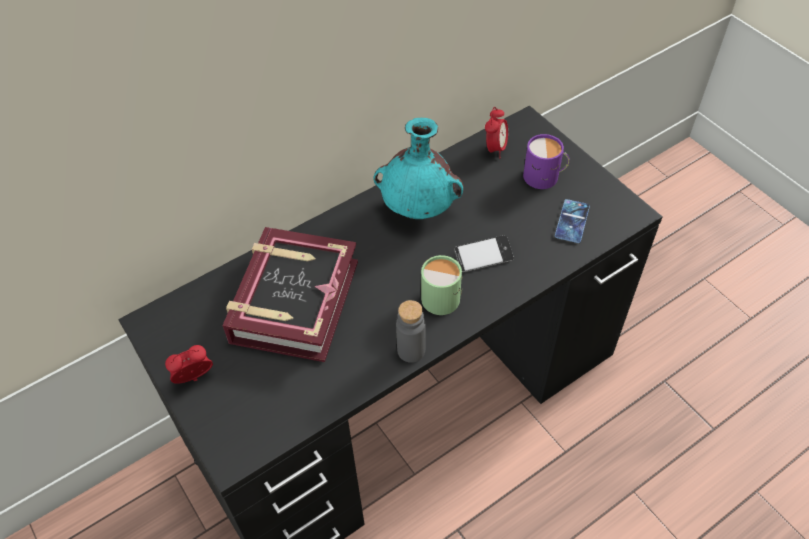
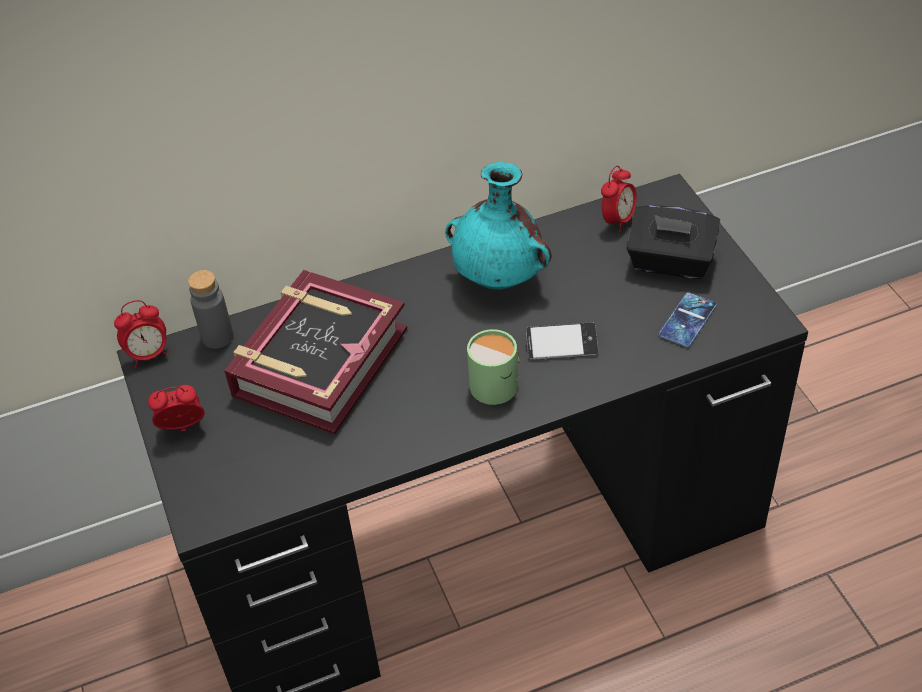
camera: 15 degrees right, 5 degrees down
grey bottle [396,300,426,363] -> grey bottle moved to [188,270,233,349]
purple mug [523,134,570,189] -> black tissue box [627,205,720,279]
none -> alarm clock [114,300,168,368]

